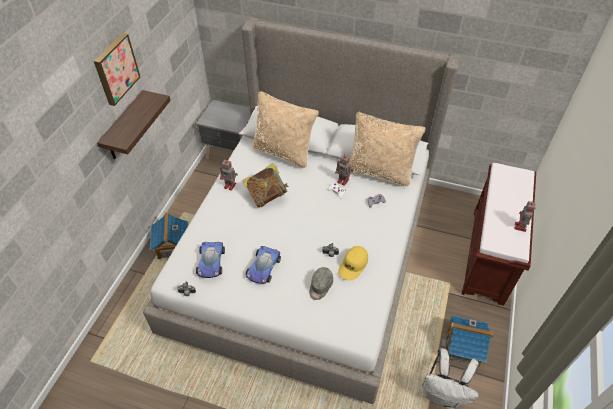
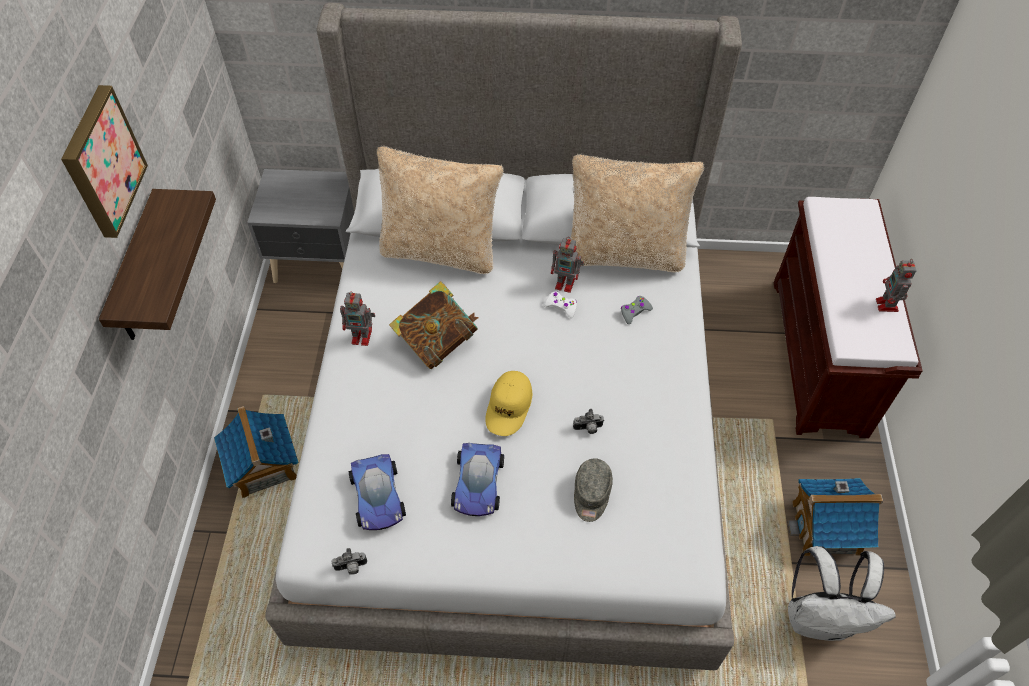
camera: 15 degrees left, 5 degrees up
yellow cap [338,246,368,281] -> yellow cap moved to [485,371,532,436]

